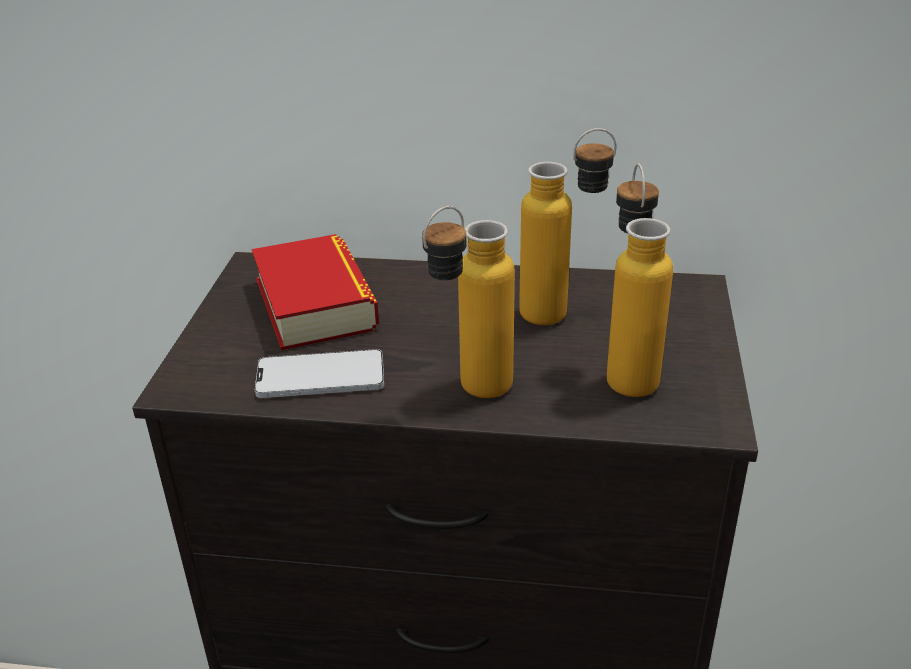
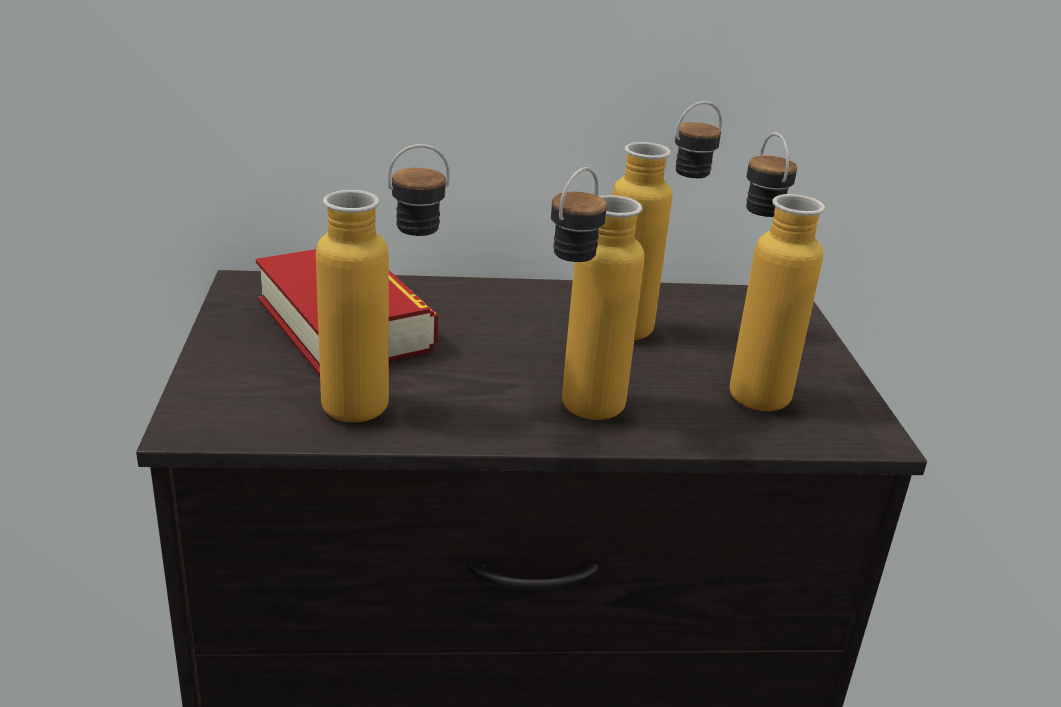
camera: 15 degrees left, 5 degrees down
phone [255,349,384,398] -> bottle [316,144,450,422]

